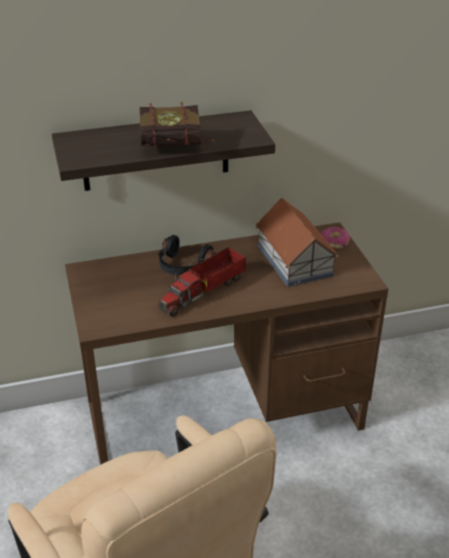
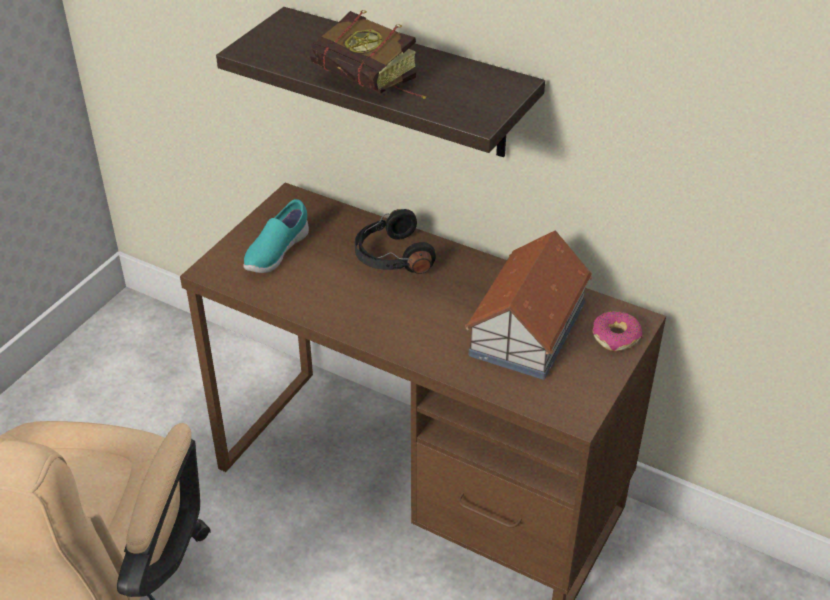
camera: 45 degrees right, 5 degrees up
toy truck [158,247,246,317] -> none
none -> turquoise shoe [243,199,309,273]

